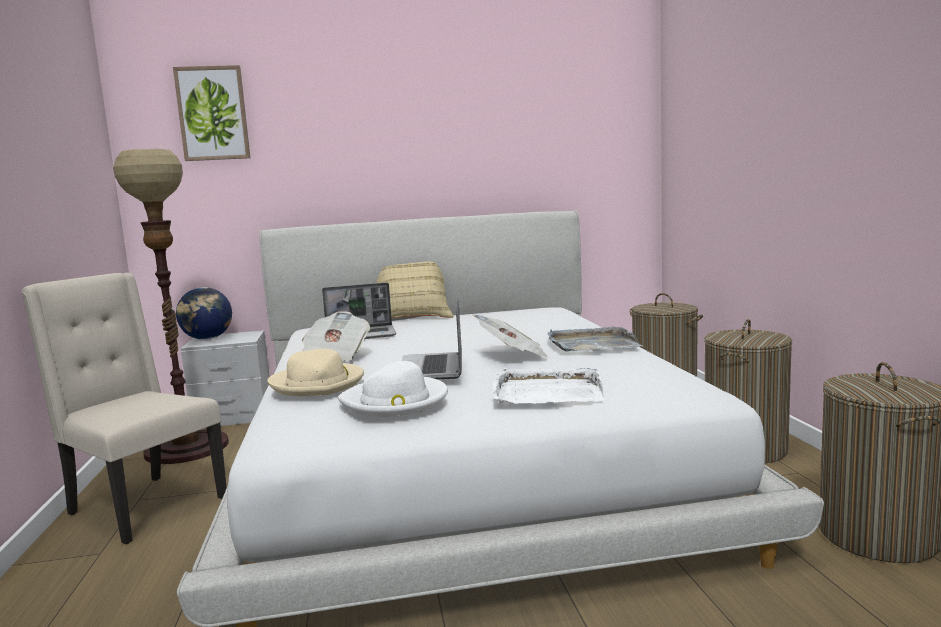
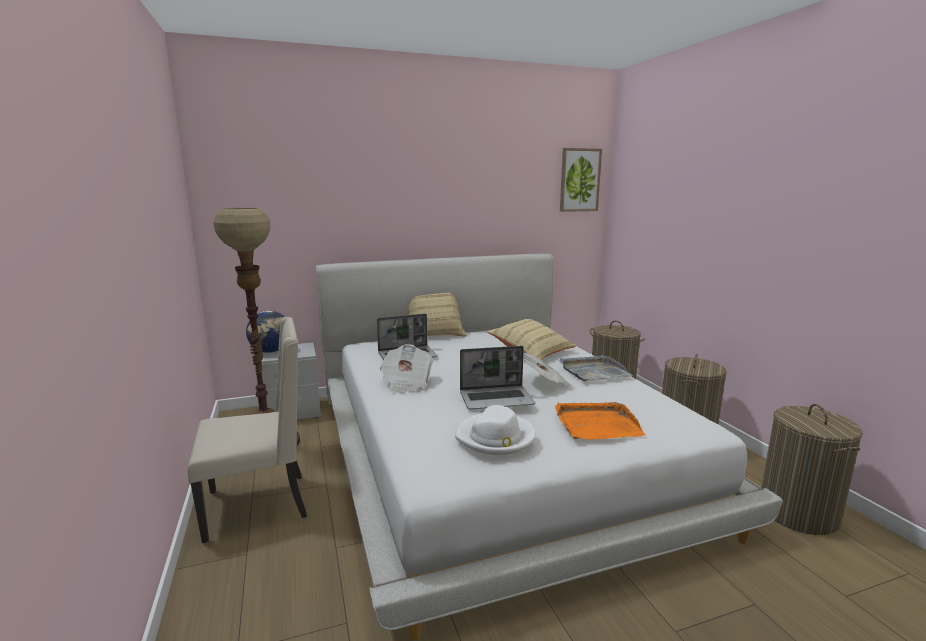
camera: 10 degrees left, 5 degrees up
beige chair [21,273,227,544] -> beige chair turned 135 degrees clockwise [188,317,307,543]
picture [173,65,250,161] -> picture moved to [560,148,602,212]
beige hat [267,349,364,396] -> none
laptop [402,298,462,379] -> laptop turned 90 degrees counterclockwise [460,346,535,409]
white tray [493,368,605,404] -> orange tray [555,402,646,440]
none -> beige pillow [487,319,576,360]

